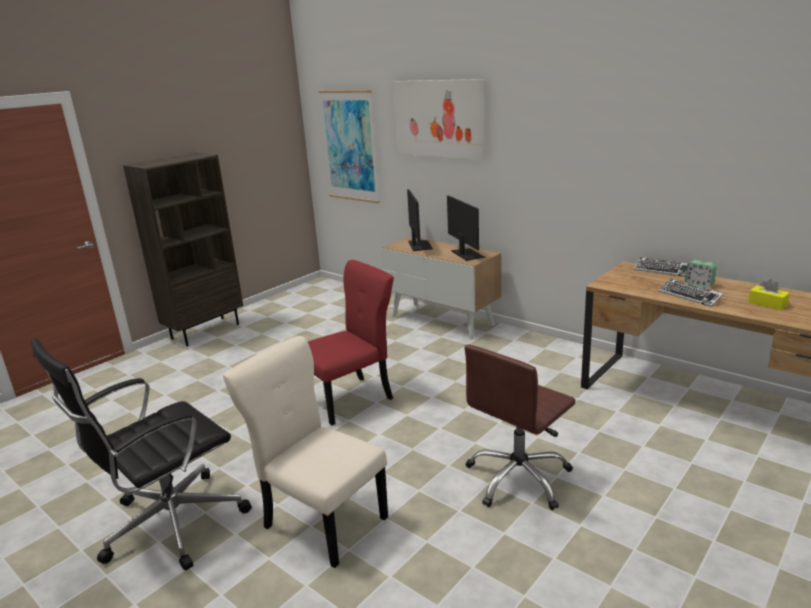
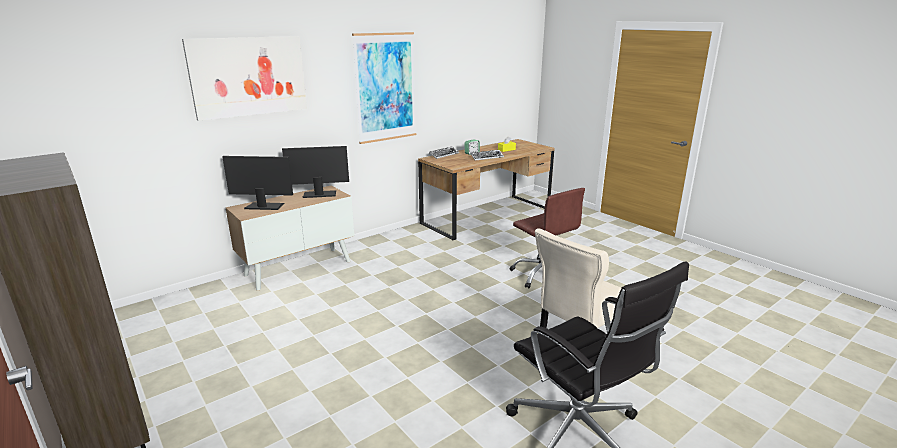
camera: 80 degrees left, 0 degrees up
red chair [308,260,394,425] -> none
picture [318,90,380,203] -> picture moved to [352,32,416,144]

